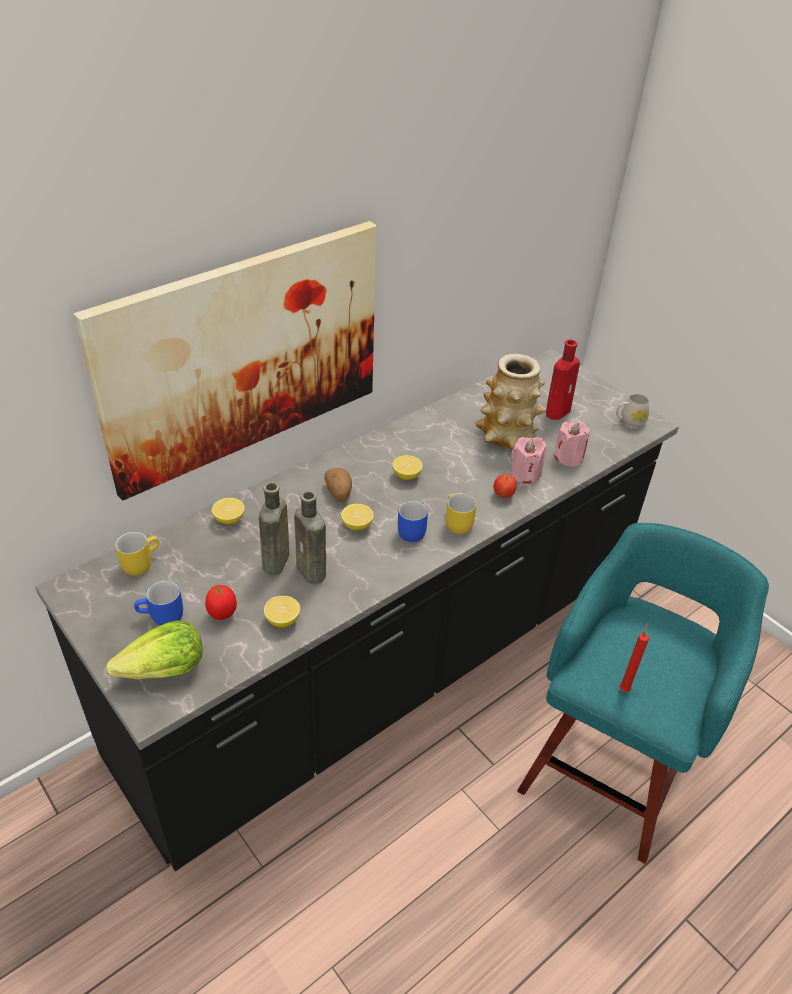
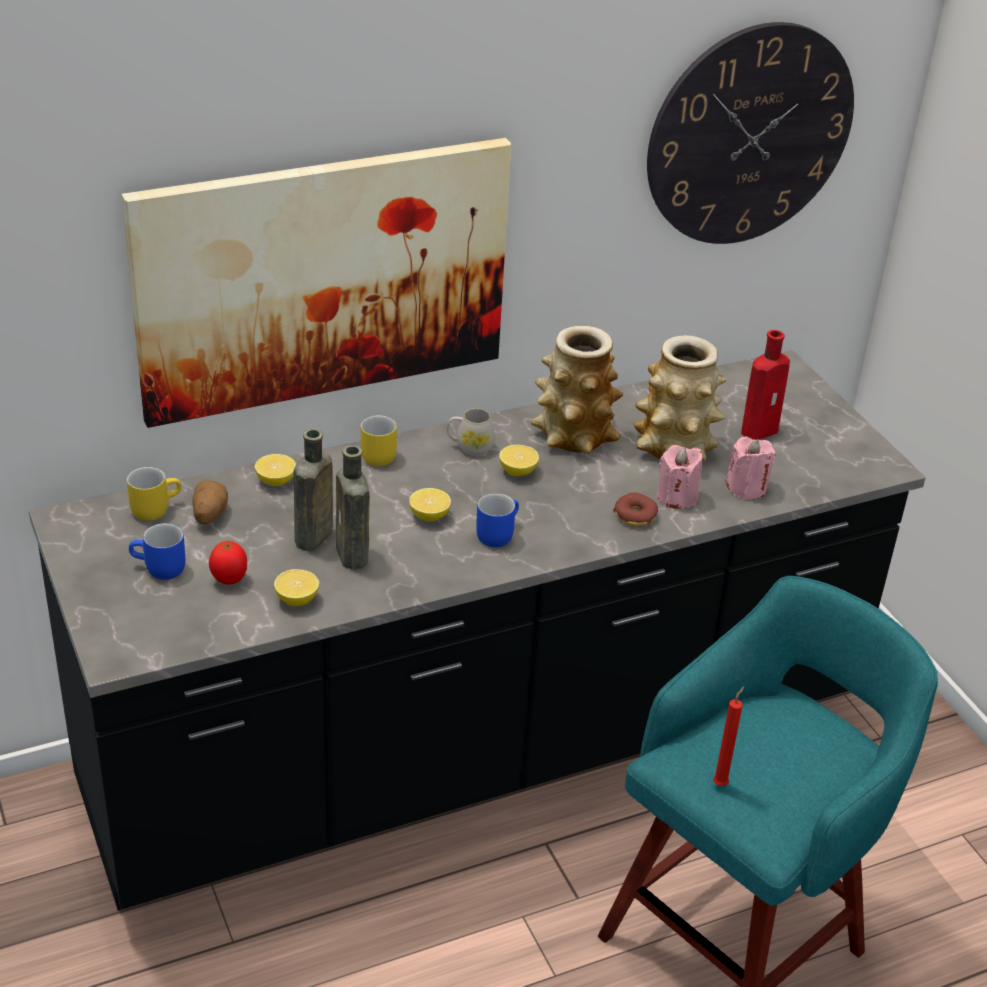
camera: 15 degrees right, 5 degrees down
lettuce [106,620,203,680] -> none
potato [324,468,352,502] -> potato moved to [192,480,228,525]
yellow mug [446,493,477,534] -> yellow mug moved to [361,415,397,466]
apple [494,475,517,498] -> donut [613,492,658,526]
white mug [616,394,649,427] -> white mug moved to [447,408,495,456]
none -> vase [531,326,623,453]
none -> wall clock [647,22,854,244]

